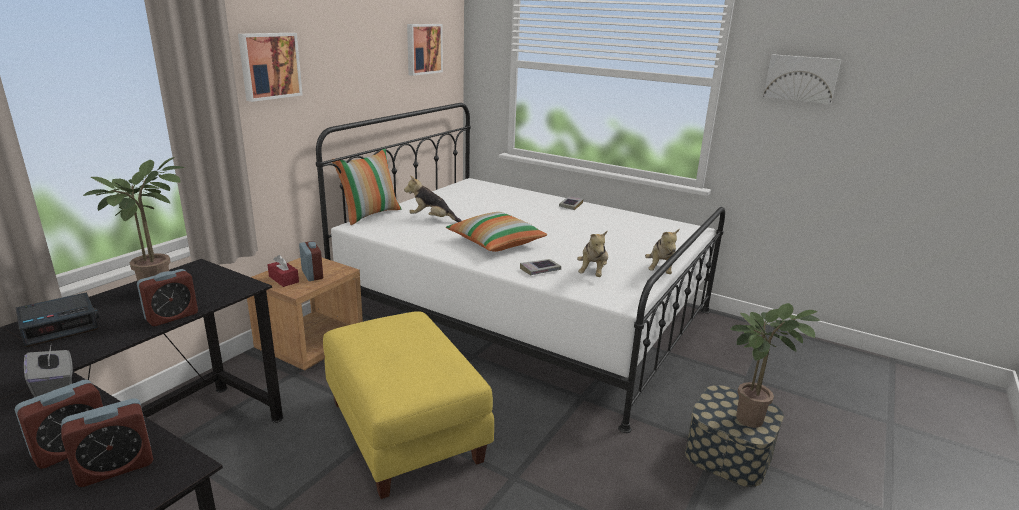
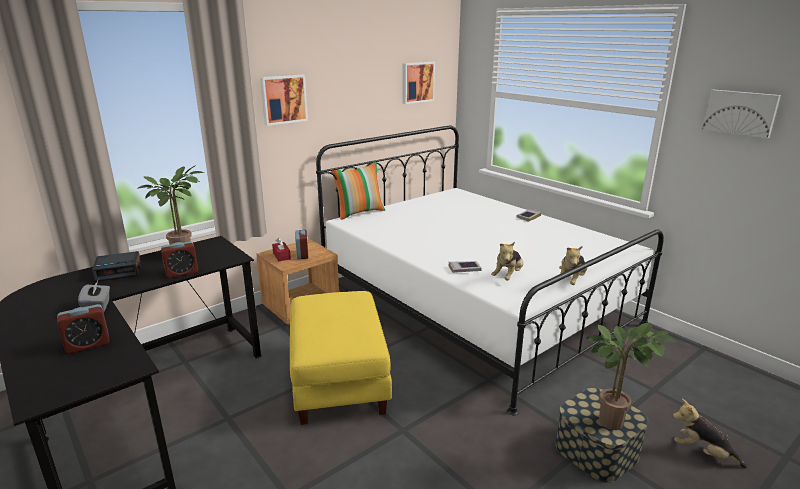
camera: 20 degrees right, 0 degrees up
alarm clock [61,398,153,487] -> none
plush toy [404,175,461,222] -> plush toy moved to [673,399,747,468]
pillow [446,212,547,252] -> none

